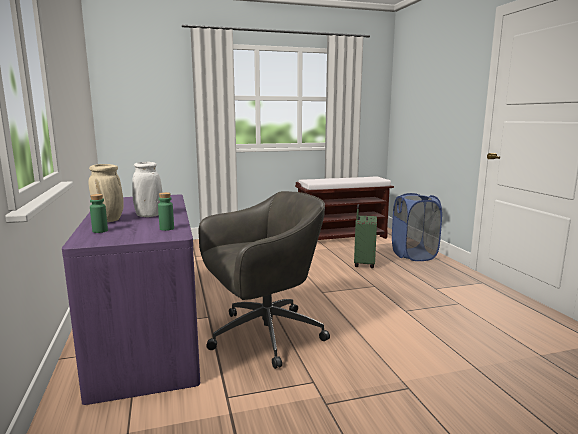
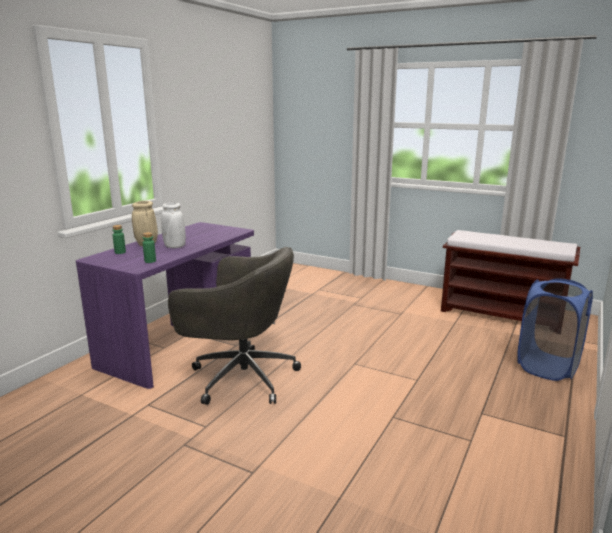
camera: 45 degrees right, 5 degrees up
green suitcase [354,204,377,268] -> none

